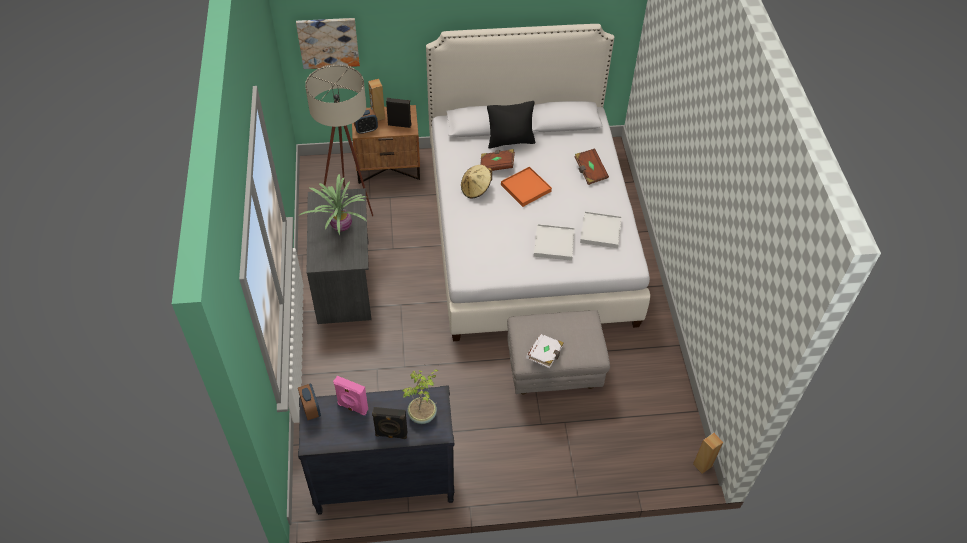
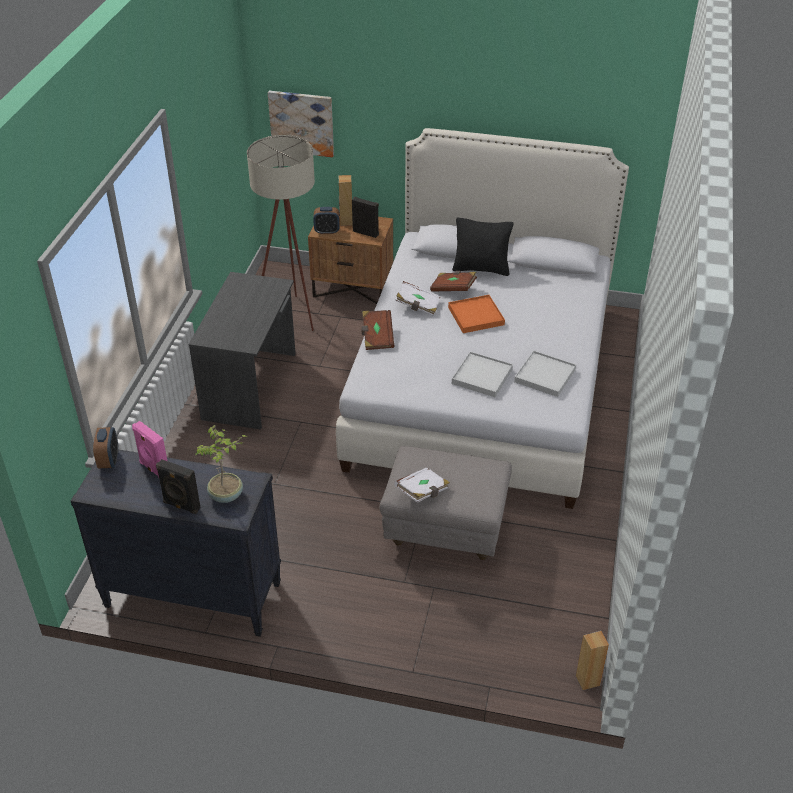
camera: 20 degrees right, 10 degrees down
potted plant [300,174,367,236] -> none
beige hat [461,165,492,199] -> white book [395,281,441,316]
brown book [574,148,609,185] -> brown book moved to [361,310,394,350]

